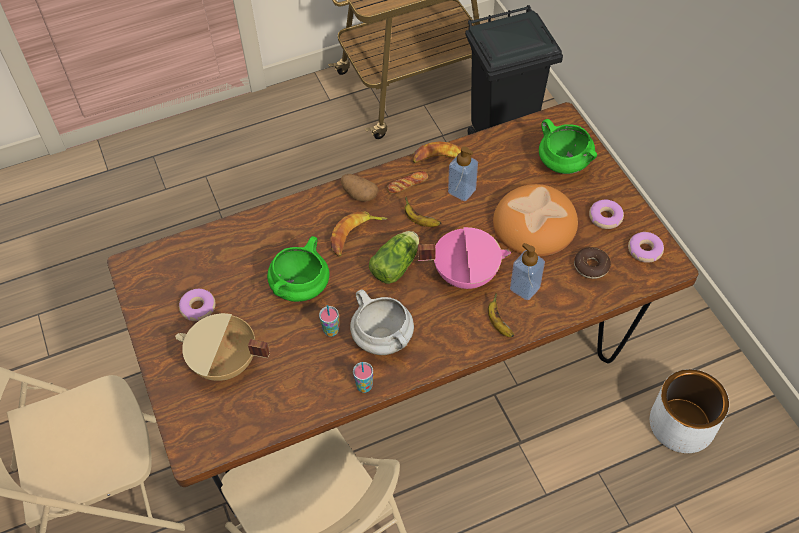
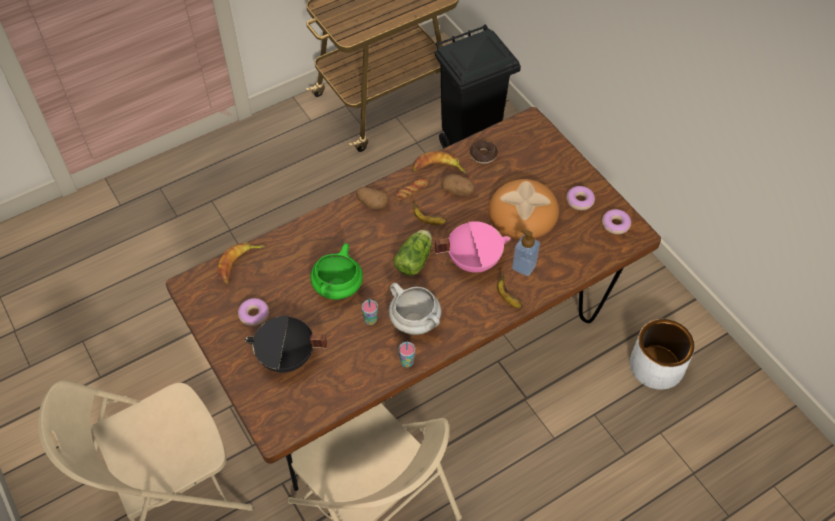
camera: 10 degrees left, 0 degrees up
beige cooking pot [175,313,270,381] -> black cooking pot [245,316,327,373]
banana [330,212,387,257] -> banana moved to [217,242,266,284]
soap dispenser [448,147,478,201] -> potato [441,174,475,196]
green cooking pot [539,119,597,174] -> none
donut [574,247,611,279] -> donut moved to [470,140,498,164]

